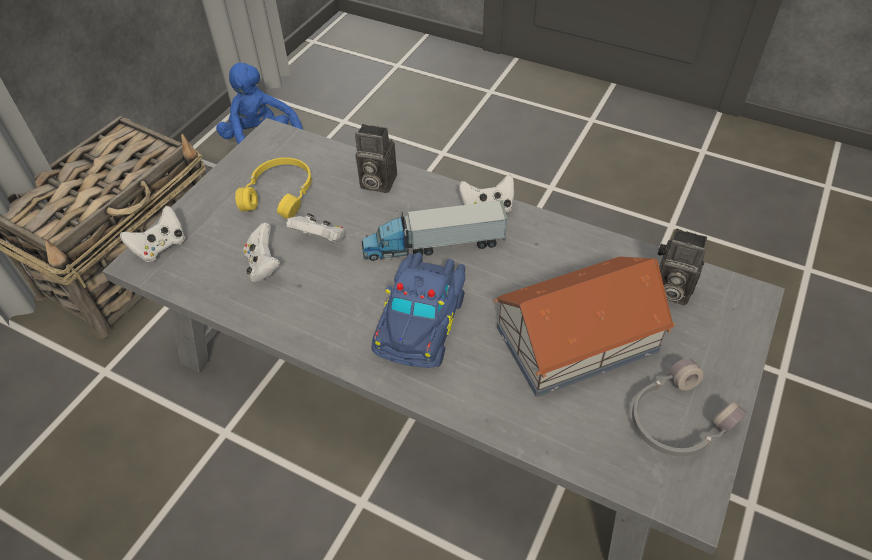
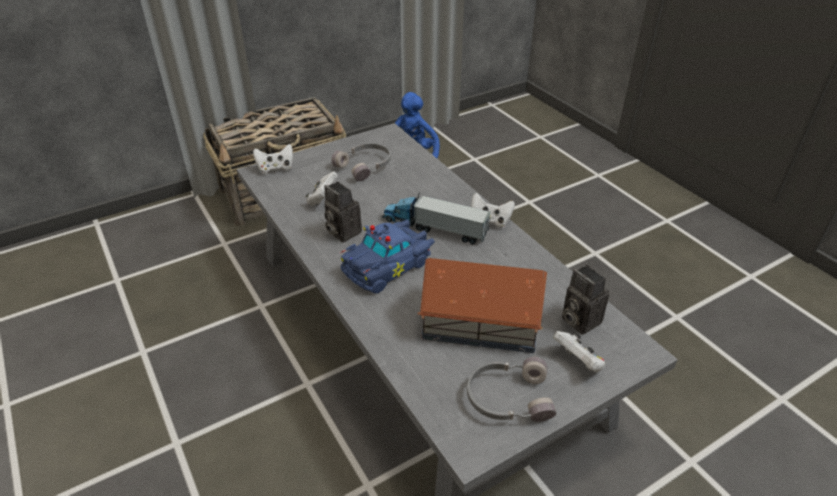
camera: 30 degrees right, 10 degrees down
yellow headphones [235,157,312,219] -> grey headphones [331,143,391,181]
white game controller [286,213,346,244] -> white game controller moved to [553,331,605,373]
camera [355,124,397,193] -> camera moved to [324,182,362,242]

